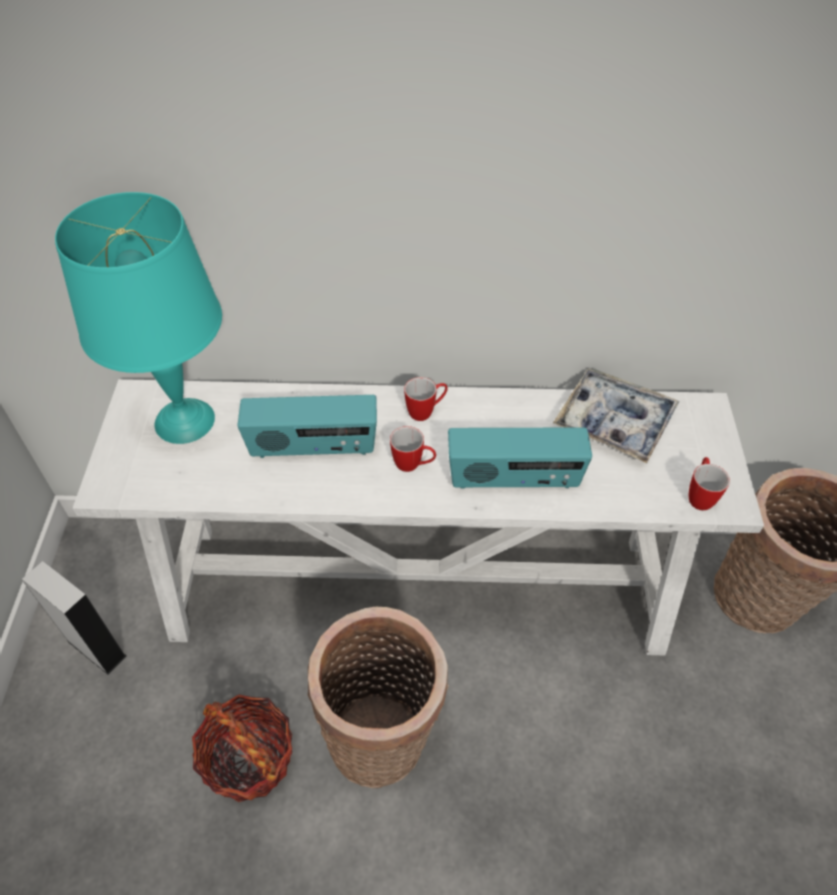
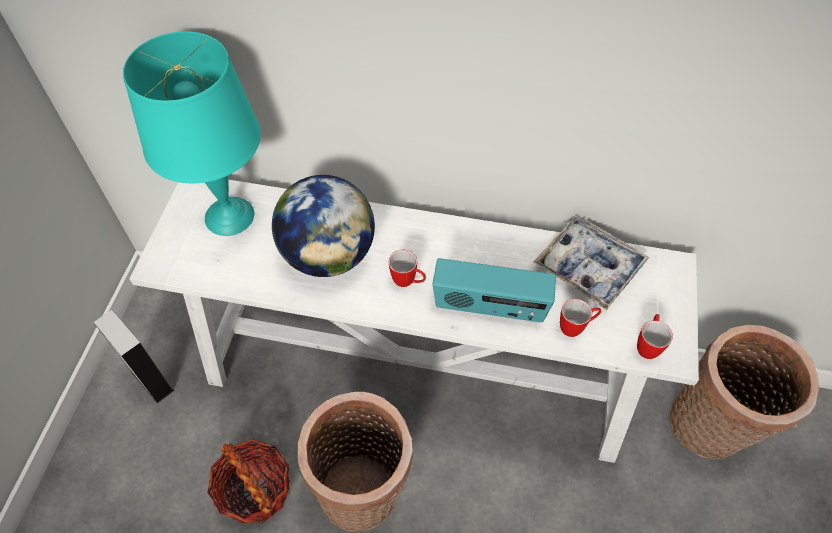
camera: 10 degrees right, 5 degrees up
radio [238,395,377,458] -> globe [272,175,375,277]
mug [404,377,448,421] -> mug moved to [560,299,601,337]

